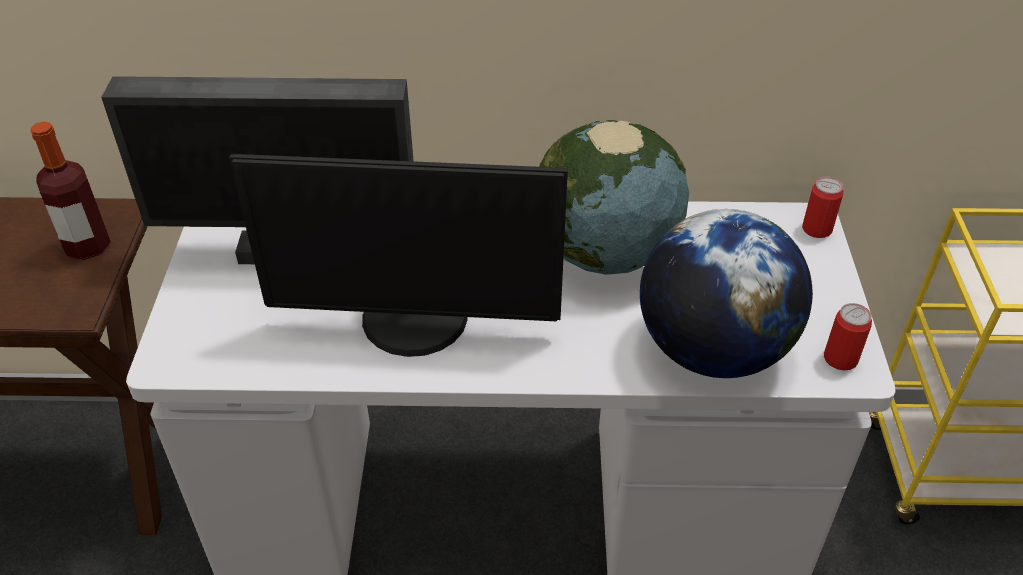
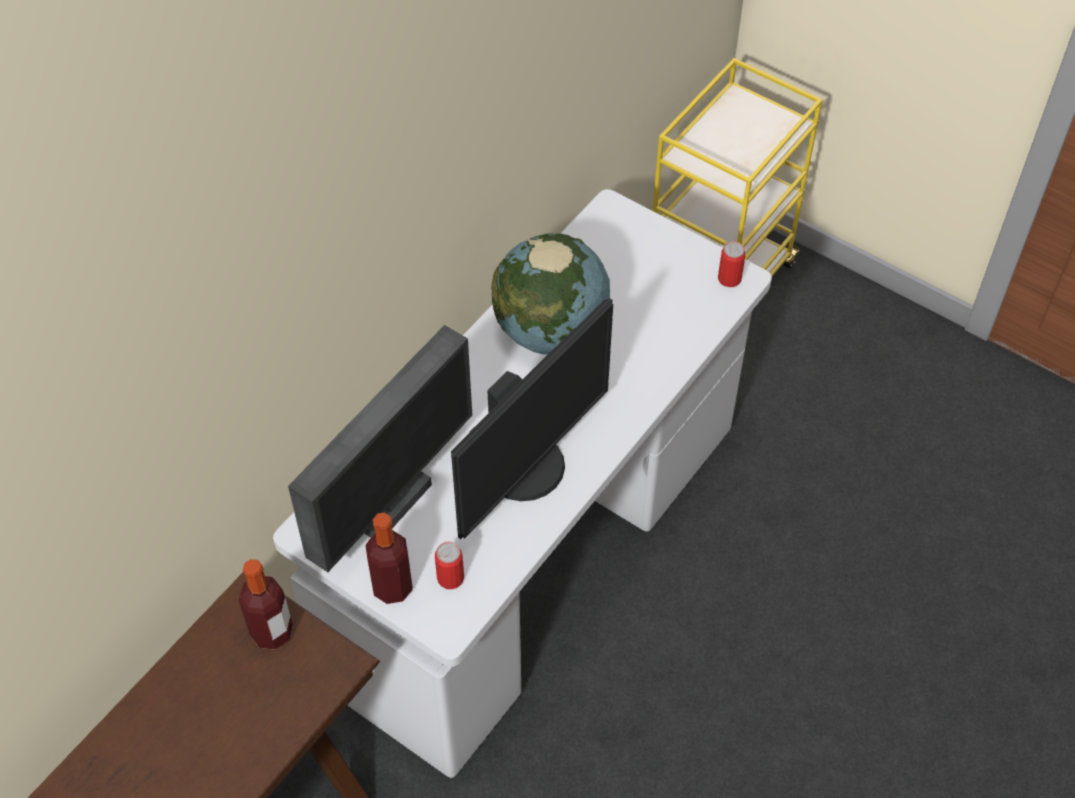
camera: 55 degrees left, 10 degrees up
globe [640,209,813,378] -> none
can [802,177,843,238] -> can moved to [435,542,464,589]
none -> bottle [366,512,413,604]

